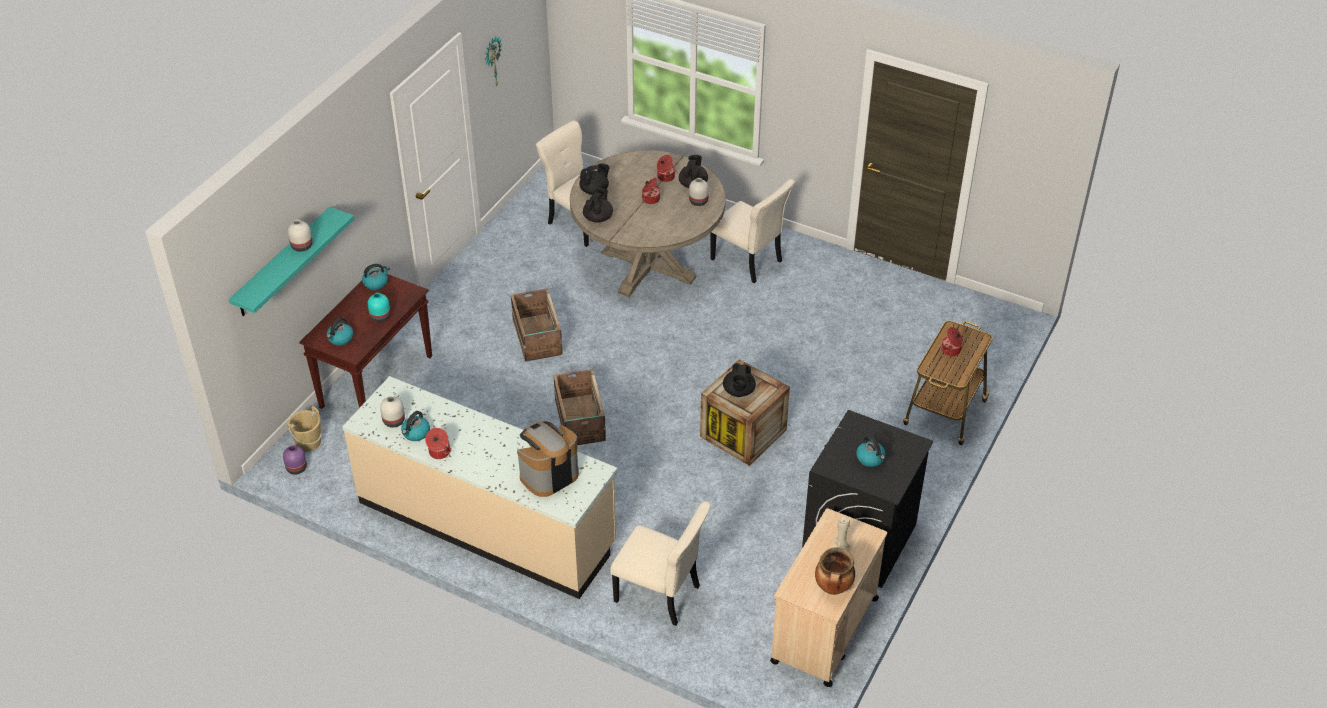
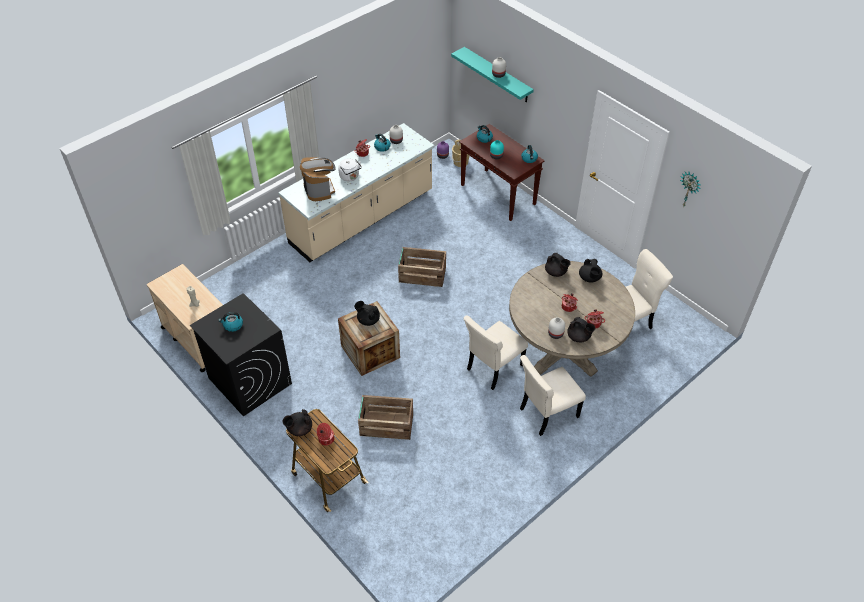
camera: 110 degrees right, 5 degrees up
crate [511,288,563,362] -> crate moved to [358,395,413,440]
beige chair [610,501,711,626] -> beige chair moved to [464,315,528,390]
cooking pot [815,547,855,595] -> none
none -> black teapot [283,409,312,436]
none -> white kettle [338,158,362,182]

